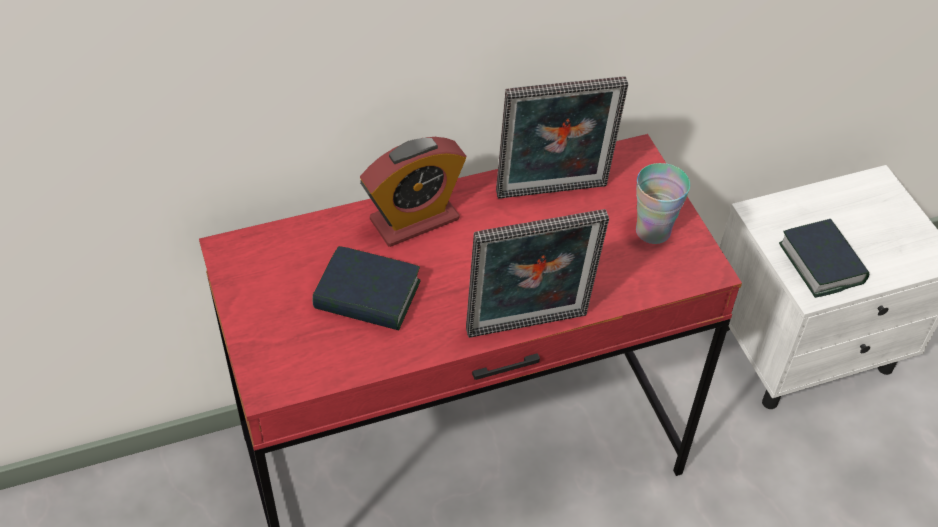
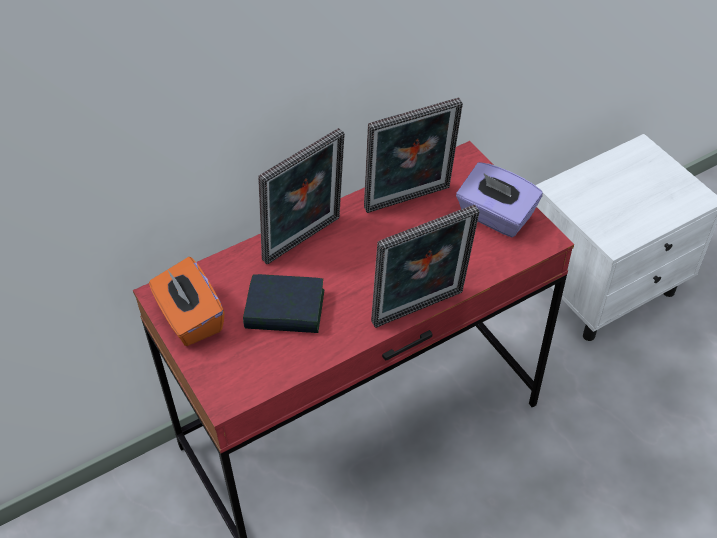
camera: 10 degrees left, 0 degrees up
alarm clock [360,137,467,247] -> picture frame [258,128,345,265]
cup [636,163,690,244] -> purple tissue box [456,162,543,237]
book [779,219,869,298] -> none
none -> orange tissue box [149,257,224,346]

